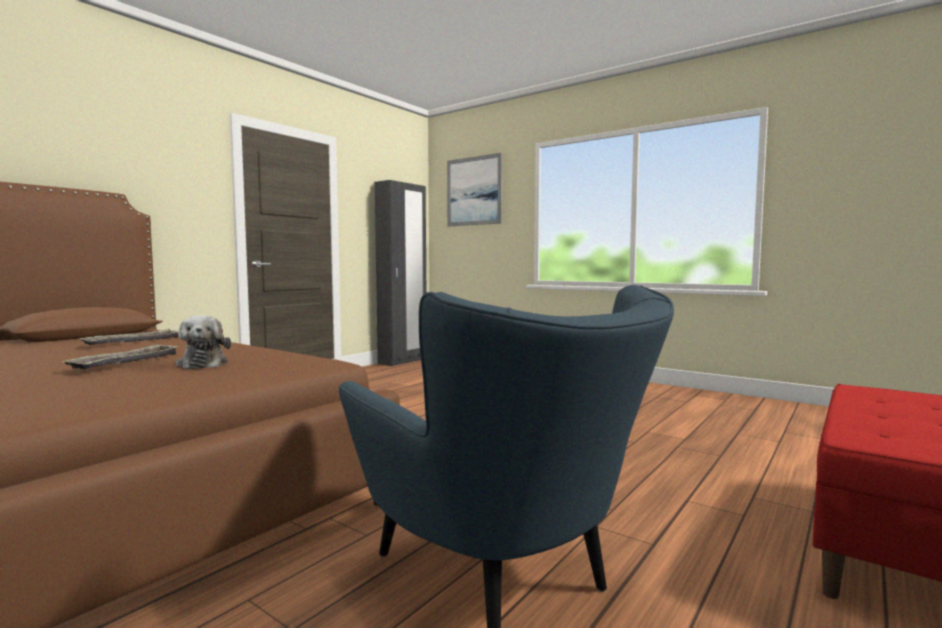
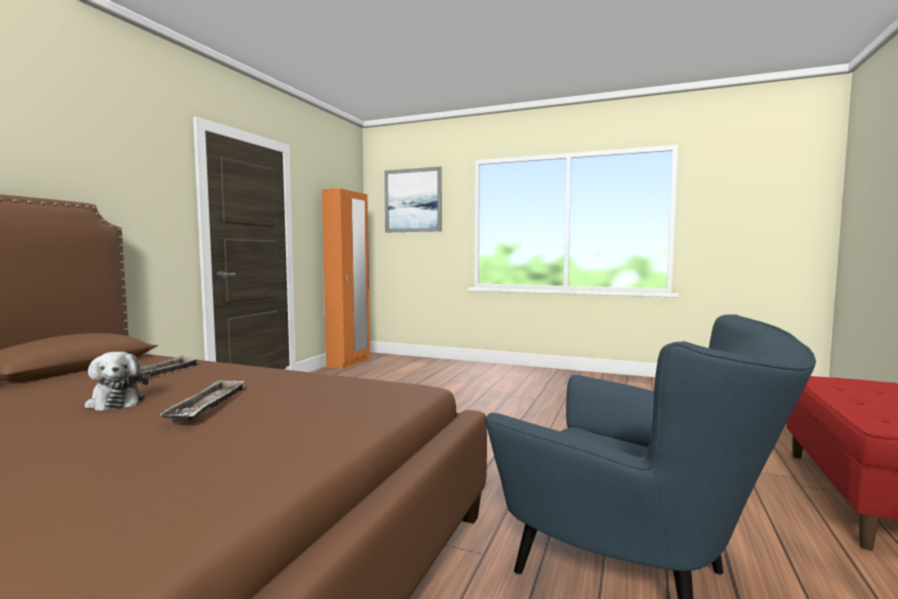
camera: 15 degrees left, 0 degrees up
plush toy [176,315,231,369] -> plush toy moved to [84,352,149,411]
black wardrobe [375,180,426,366] -> orange wardrobe [322,188,370,369]

